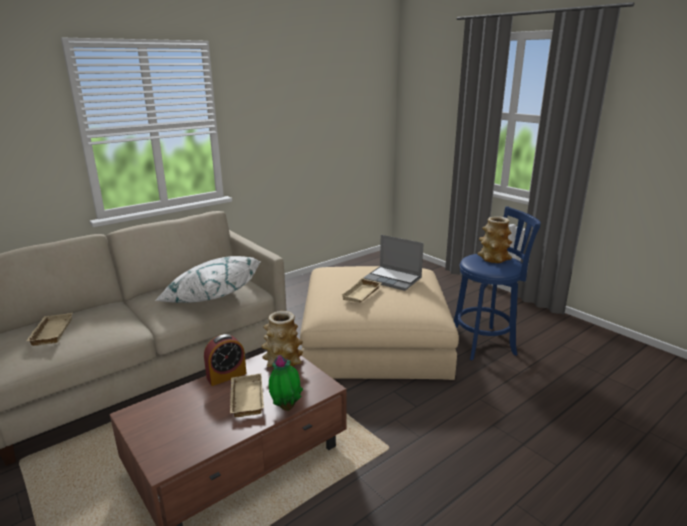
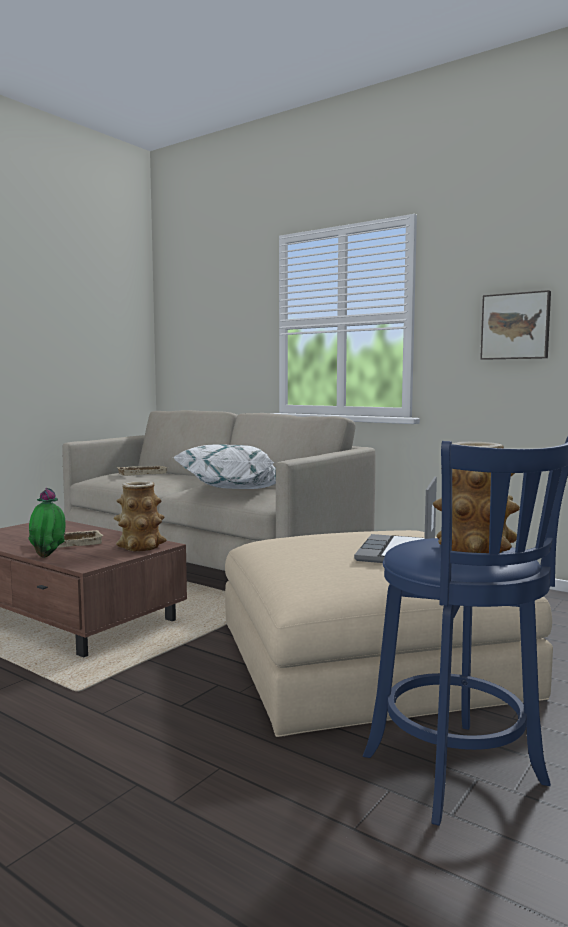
camera: 75 degrees right, 15 degrees down
alarm clock [204,334,246,386] -> none
beige tray [341,278,381,303] -> none
none -> picture [480,290,551,360]

